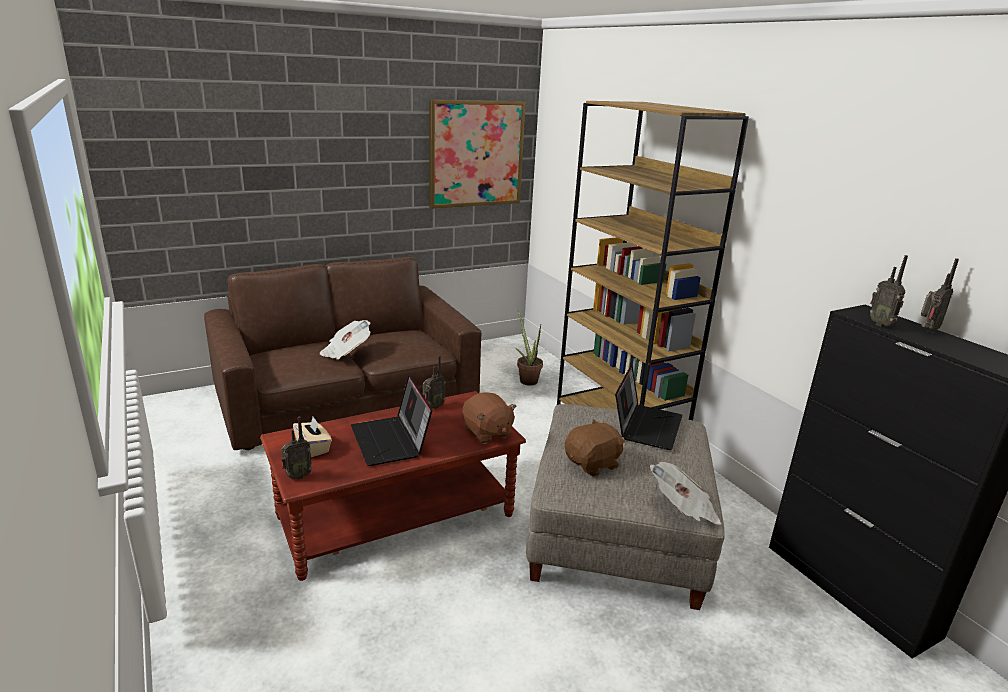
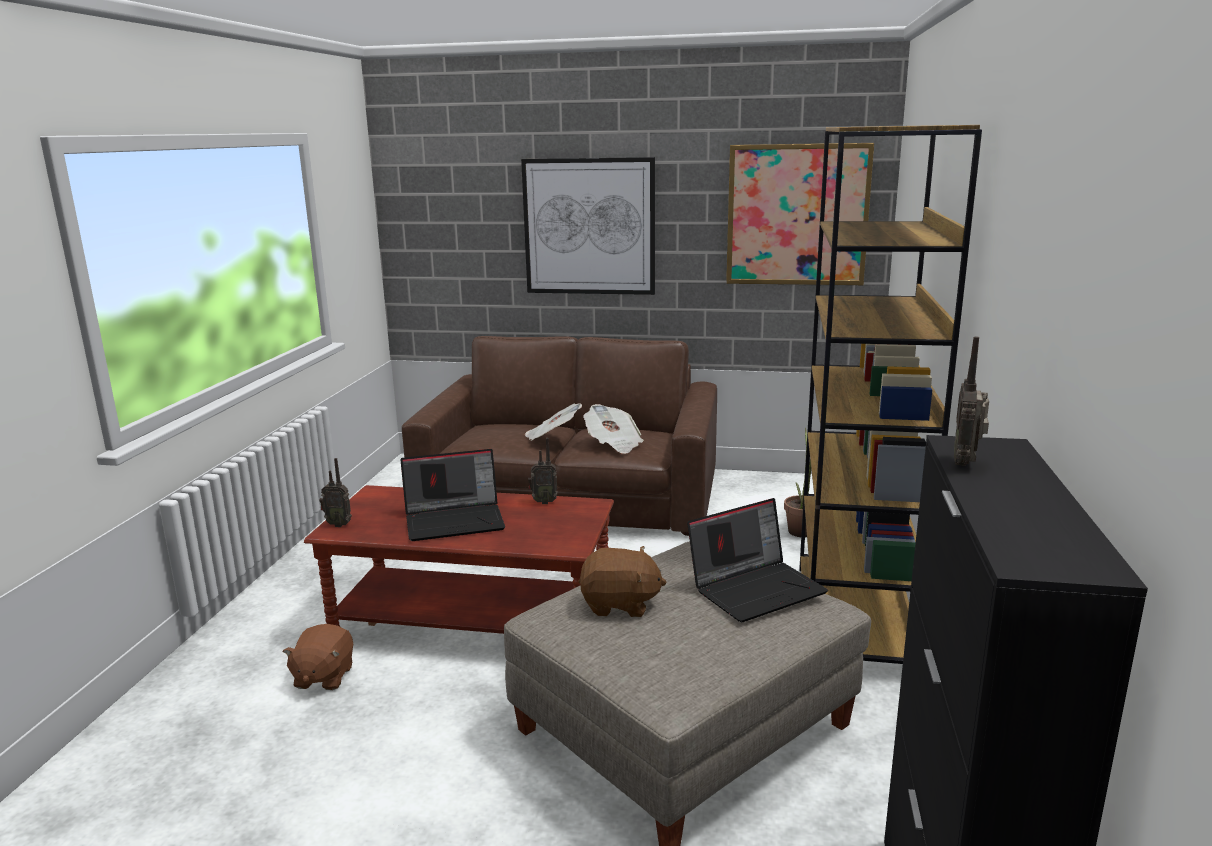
camera: 40 degrees right, 5 degrees down
beige tissue box [293,417,332,457] -> none
laptop [351,375,432,466] -> laptop turned 120 degrees counterclockwise [400,449,505,541]
brown plush toy [463,392,517,444] -> brown plush toy moved to [282,624,353,690]
newspaper [650,462,722,525] -> newspaper moved to [583,404,644,454]
radio [921,258,959,333] -> none
none -> picture [521,157,655,295]

